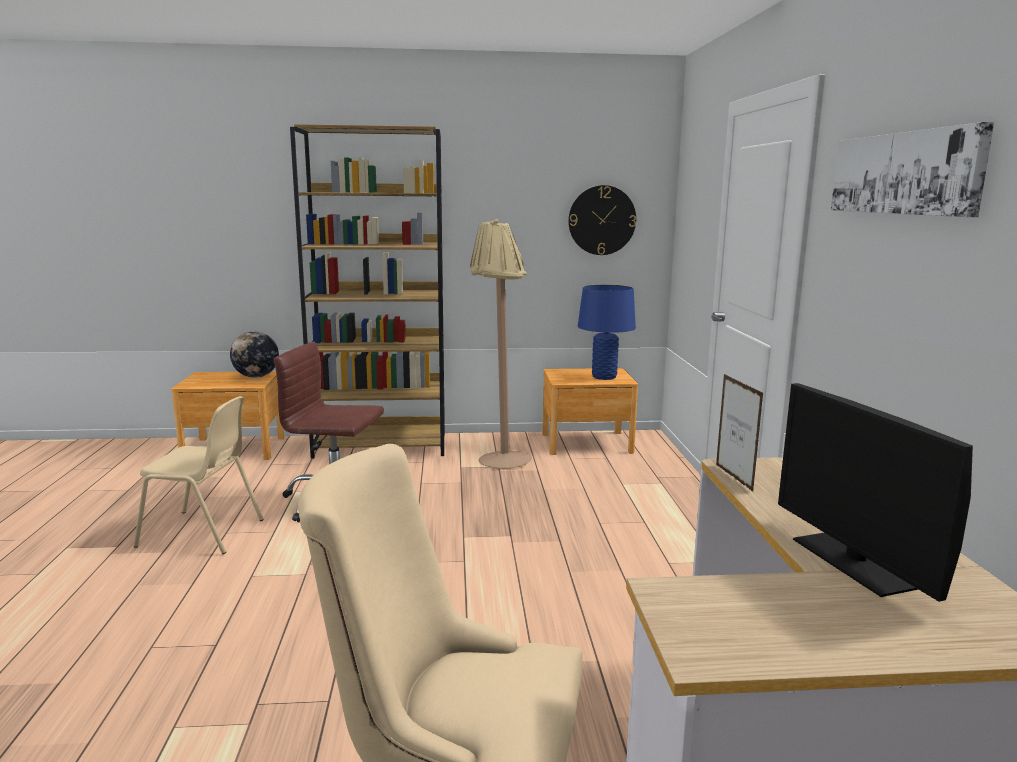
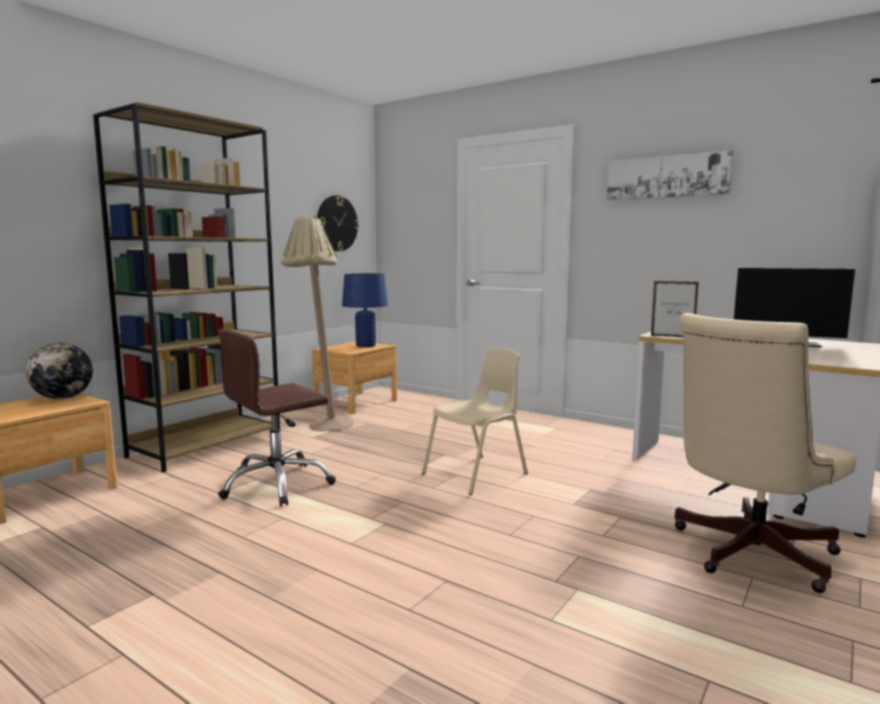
camera: 50 degrees left, 5 degrees down
beige chair [133,396,264,554] -> beige chair moved to [422,348,528,495]

